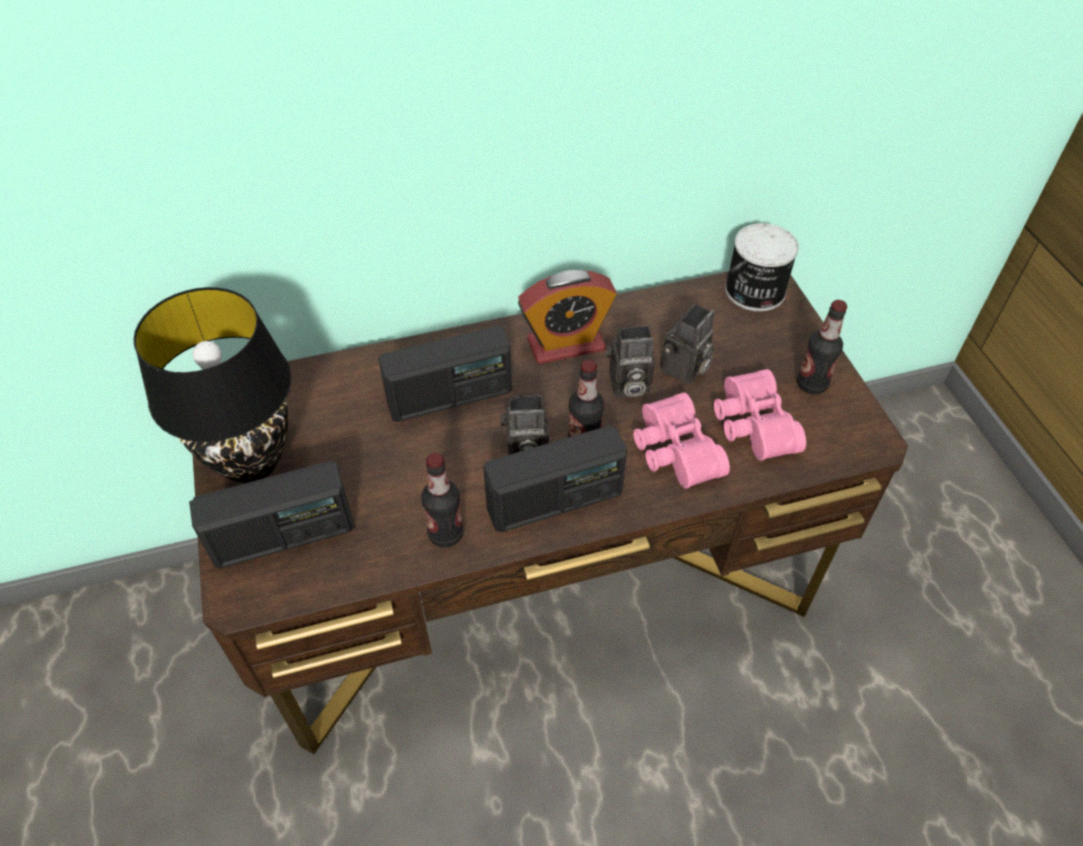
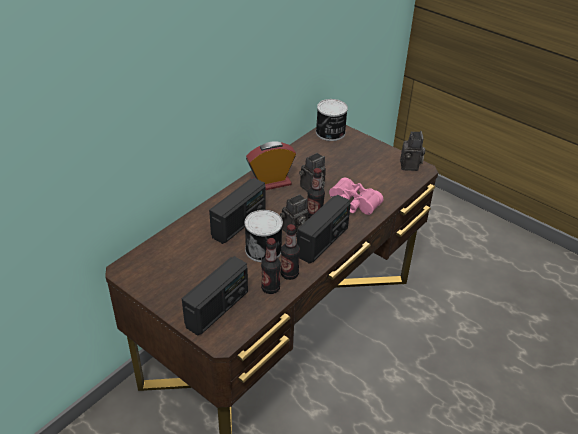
camera: 35 degrees left, 10 degrees down
black table lamp [134,287,291,483] -> none
alarm clock [518,270,617,364] -> alarm clock turned 150 degrees counterclockwise [246,141,296,190]
camera [660,304,715,385] -> camera moved to [400,131,425,171]
pink binoculars [714,369,806,461] -> none
bottle [797,300,847,394] -> bottle moved to [261,238,281,294]
none -> can [245,210,283,262]

